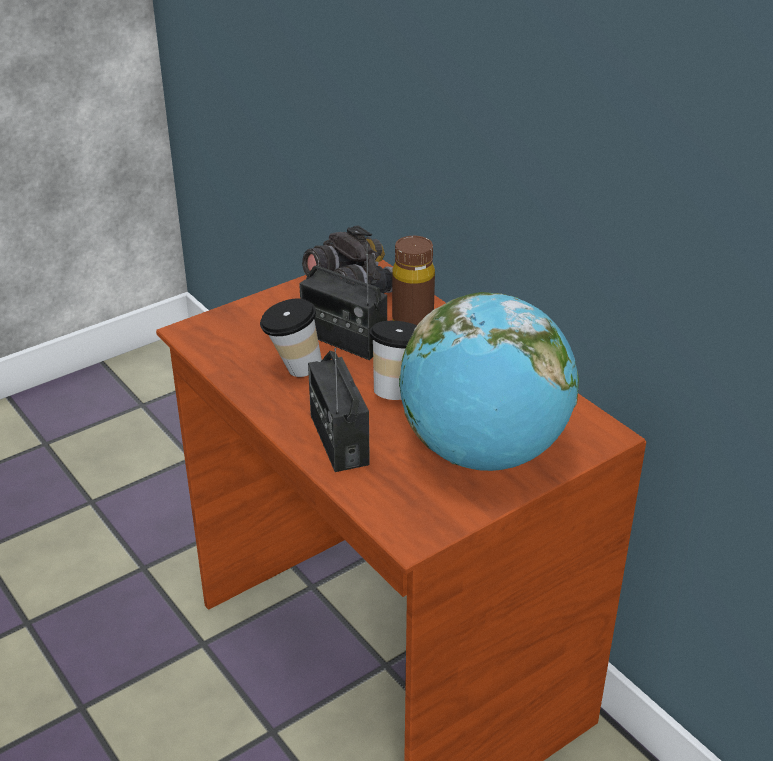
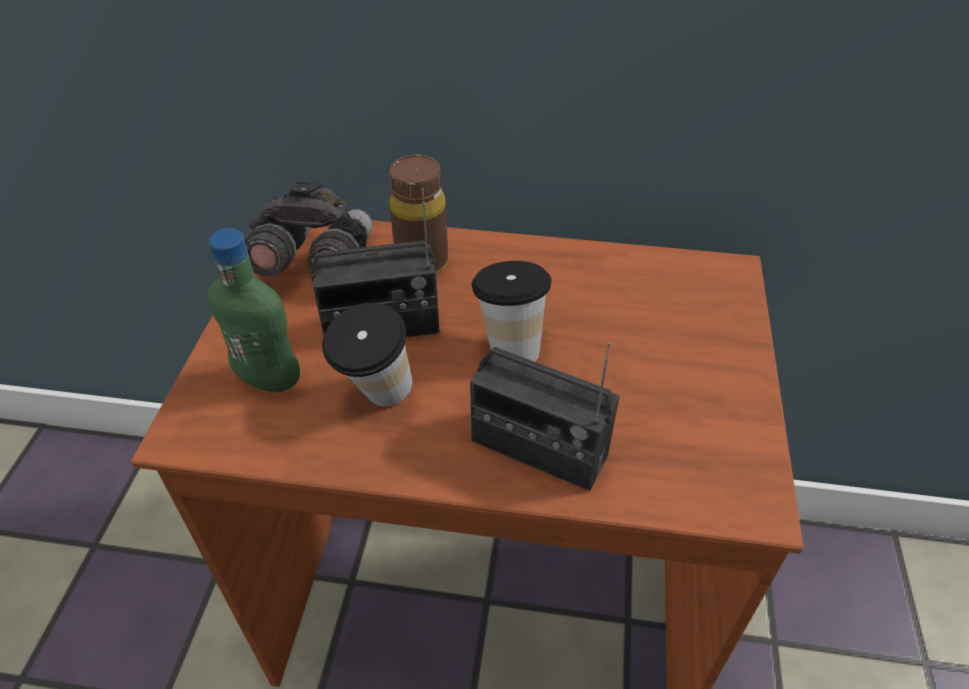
camera: 45 degrees left, 10 degrees up
globe [399,292,579,471] -> none
none -> green bottle [207,228,300,392]

